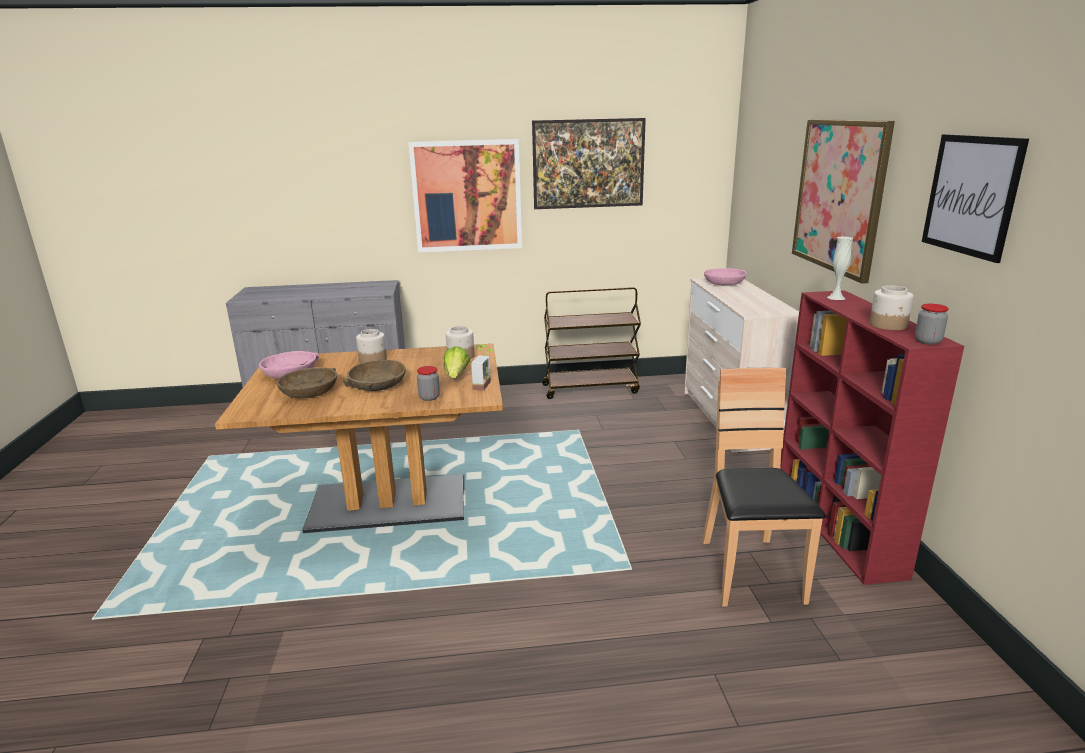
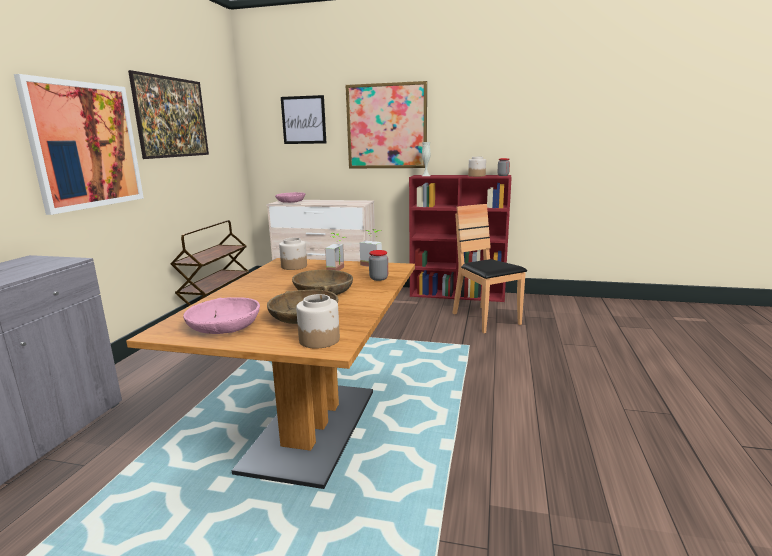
camera: 70 degrees left, 5 degrees down
jar [356,329,387,363] -> jar moved to [296,294,340,349]
lettuce [444,346,470,378] -> potted plant [325,233,347,271]
brown chair [702,368,826,607] -> brown chair turned 45 degrees clockwise [452,204,527,333]
picture [922,134,1029,263] -> picture moved to [281,95,326,144]

